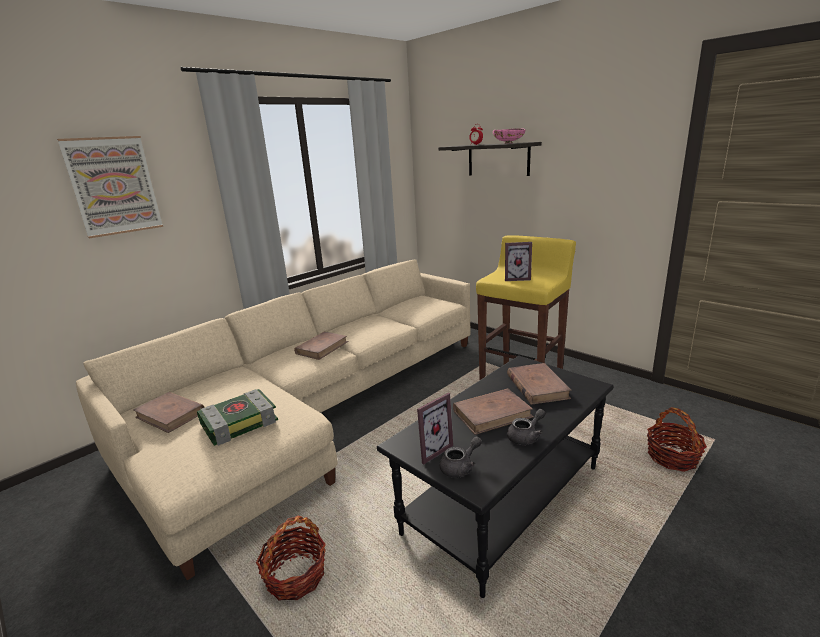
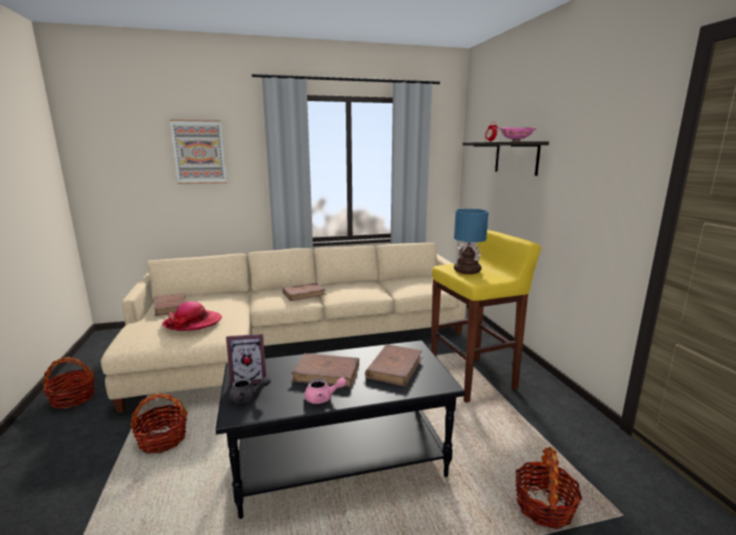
camera: 30 degrees right, 5 degrees down
book [197,389,278,446] -> hat [162,301,222,331]
picture frame [505,242,532,281] -> table lamp [454,209,489,274]
grey teapot [507,409,546,445] -> pink teapot [304,377,347,404]
none -> basket [42,357,95,409]

